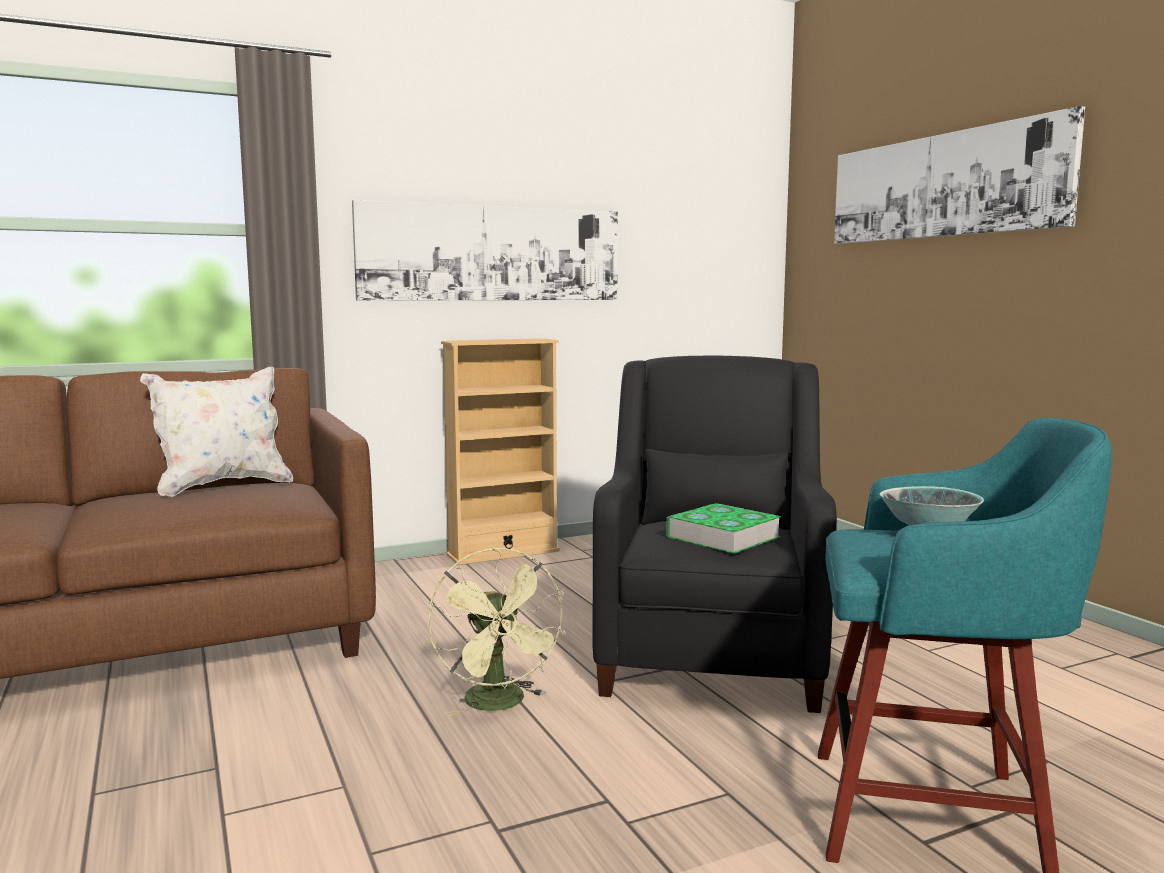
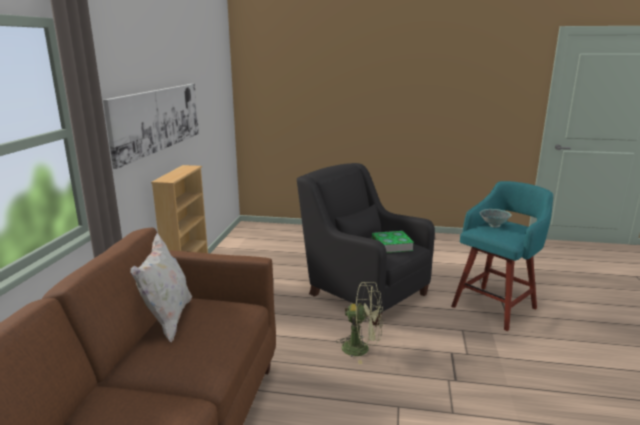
camera: 55 degrees left, 10 degrees up
picture [834,106,1085,244] -> none

